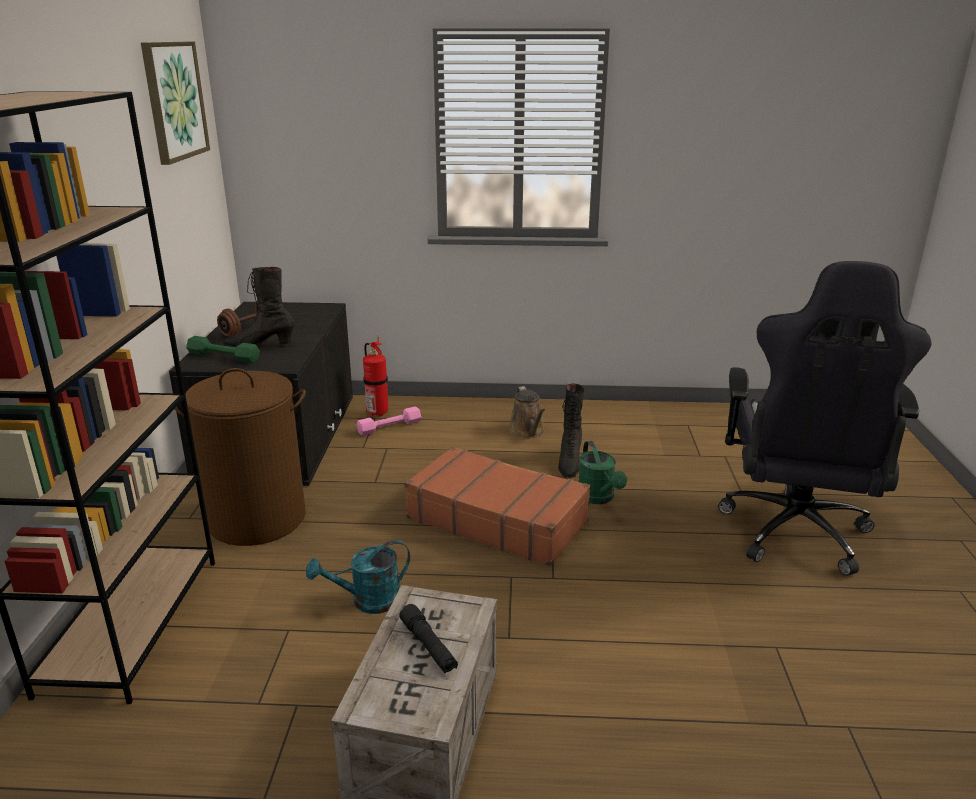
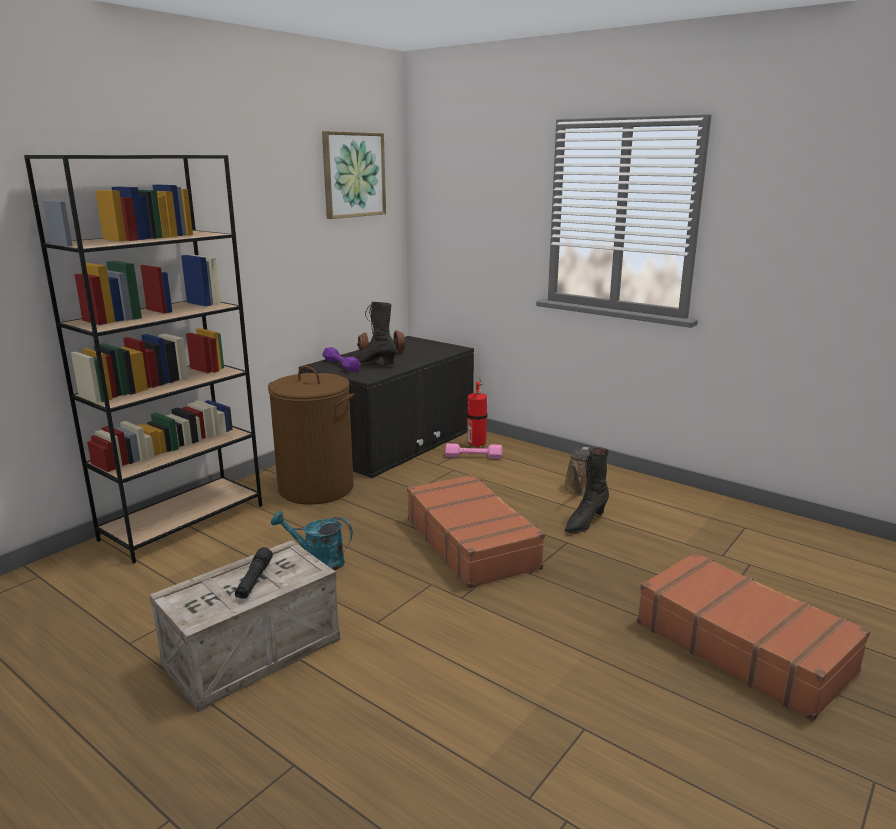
camera: 35 degrees right, 5 degrees down
green dumbbell [186,336,260,363] -> purple dumbbell [322,347,361,372]
green watering can [579,441,627,504] -> none
black office chair [718,261,932,576] -> brown suitcase [637,552,870,721]

